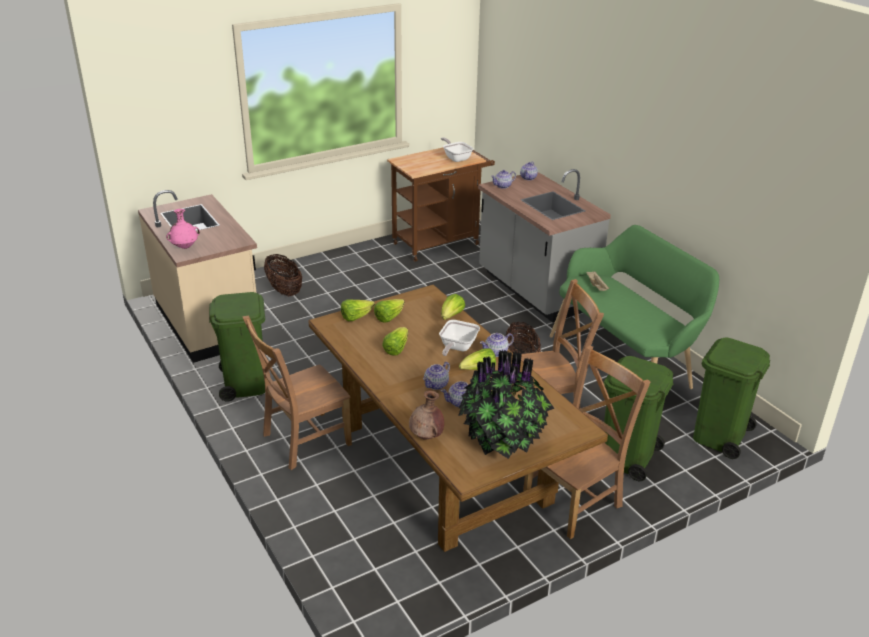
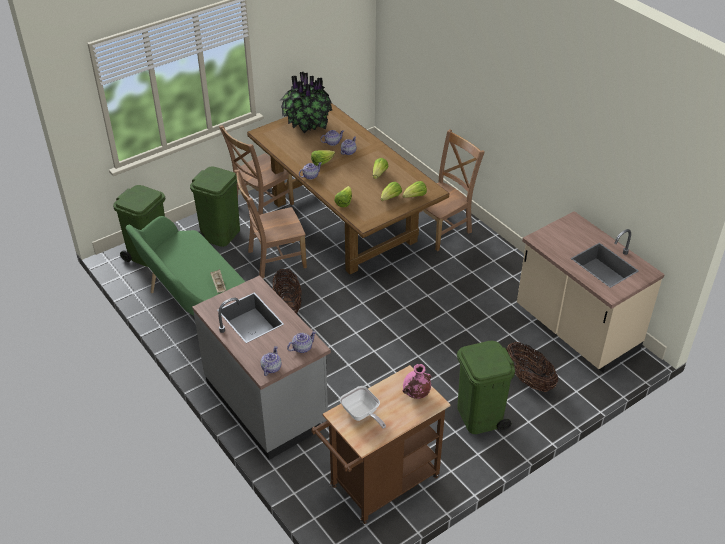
camera: 175 degrees right, 10 degrees up
pink vase [166,209,200,249] -> pink vase moved to [403,364,431,399]
green trash can [209,292,265,401] -> green trash can moved to [457,341,515,434]
brown vase [409,390,444,440] -> none
frying pan [439,320,480,356] -> none

